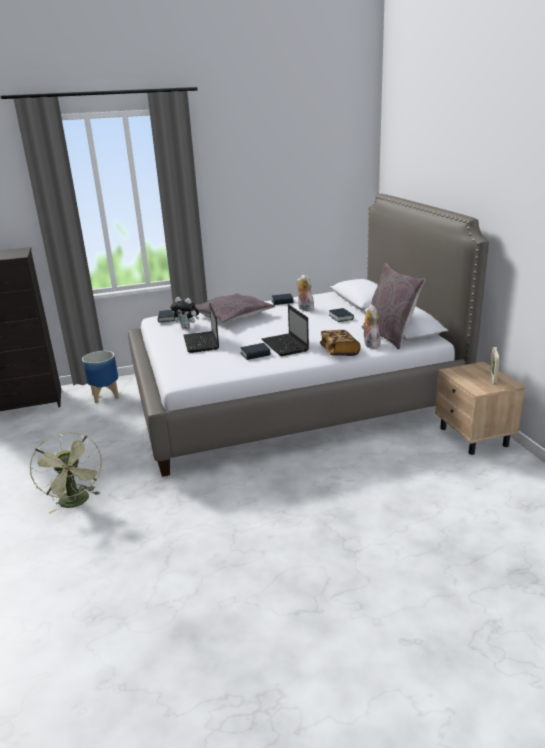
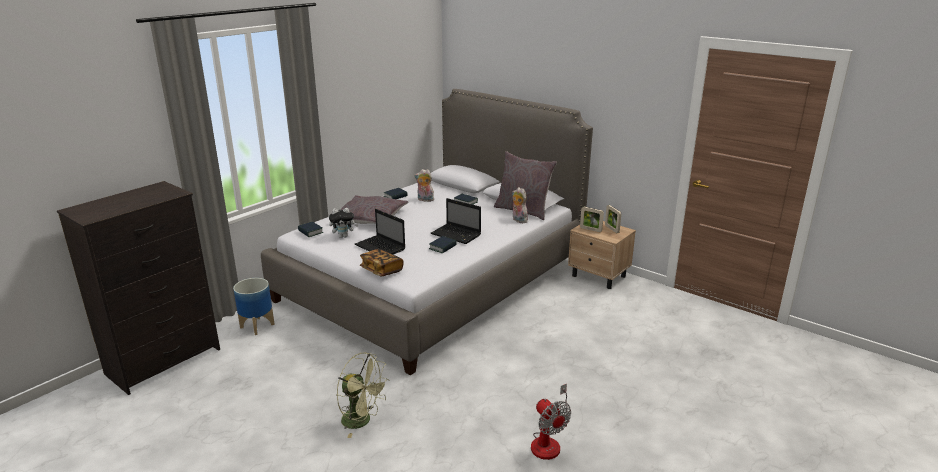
camera: 35 degrees left, 0 degrees up
book [320,330,361,356] -> book moved to [360,249,404,277]
none -> fan [531,384,571,460]
none -> picture frame [580,207,604,232]

